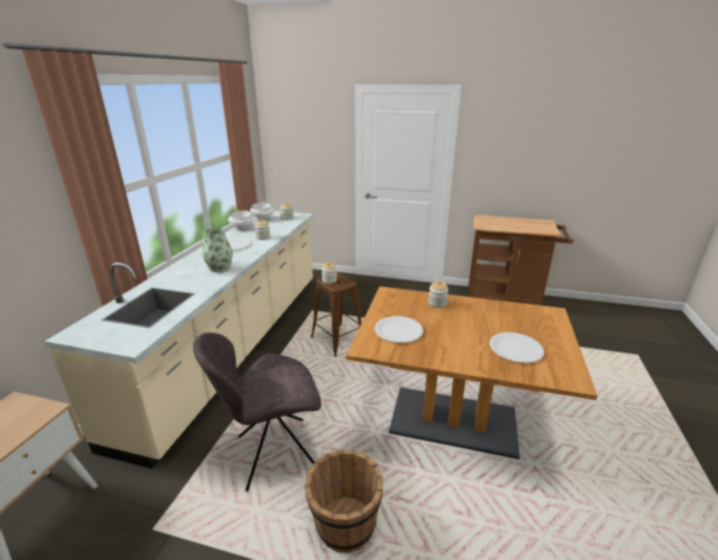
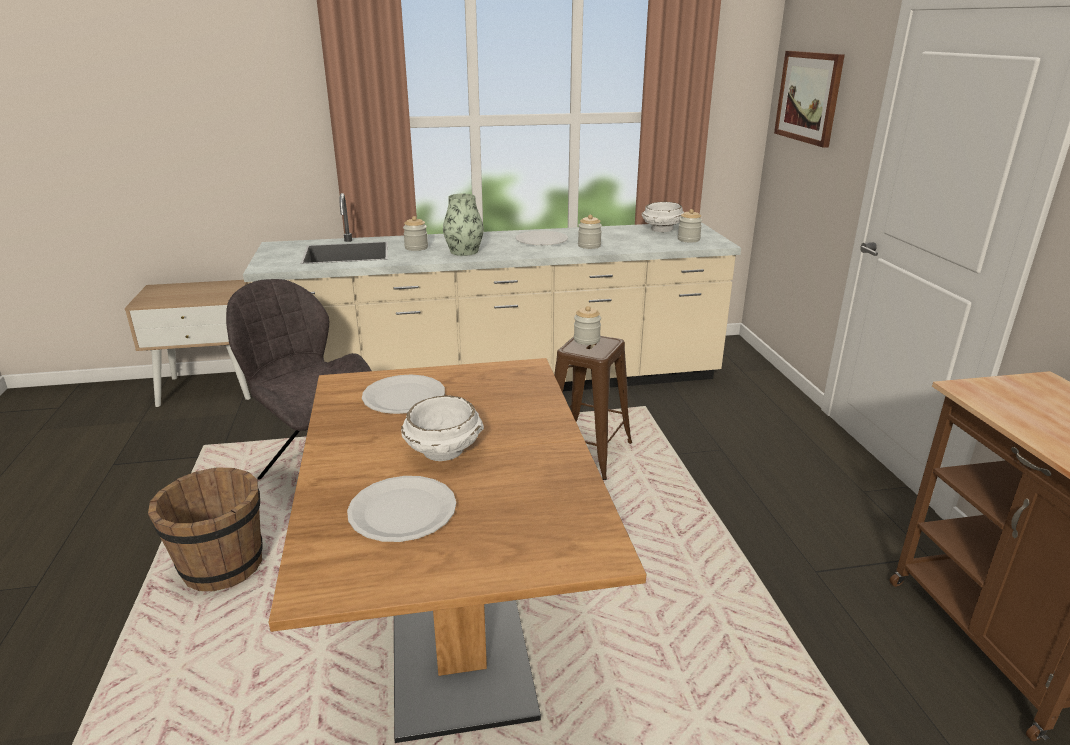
camera: 65 degrees right, 0 degrees up
white bowl [228,211,255,230] -> white bowl moved to [401,396,484,461]
jar [428,281,449,308] -> jar moved to [403,216,428,251]
none -> picture [774,51,845,148]

